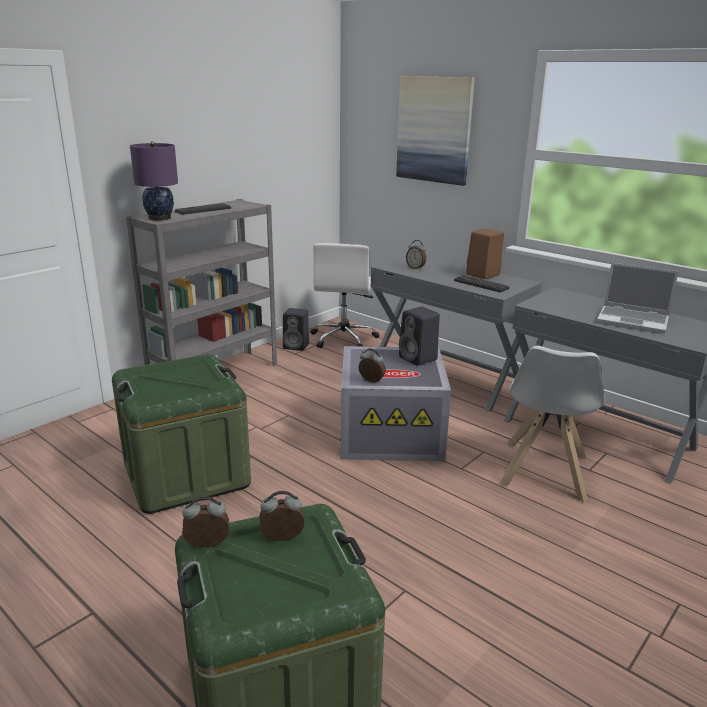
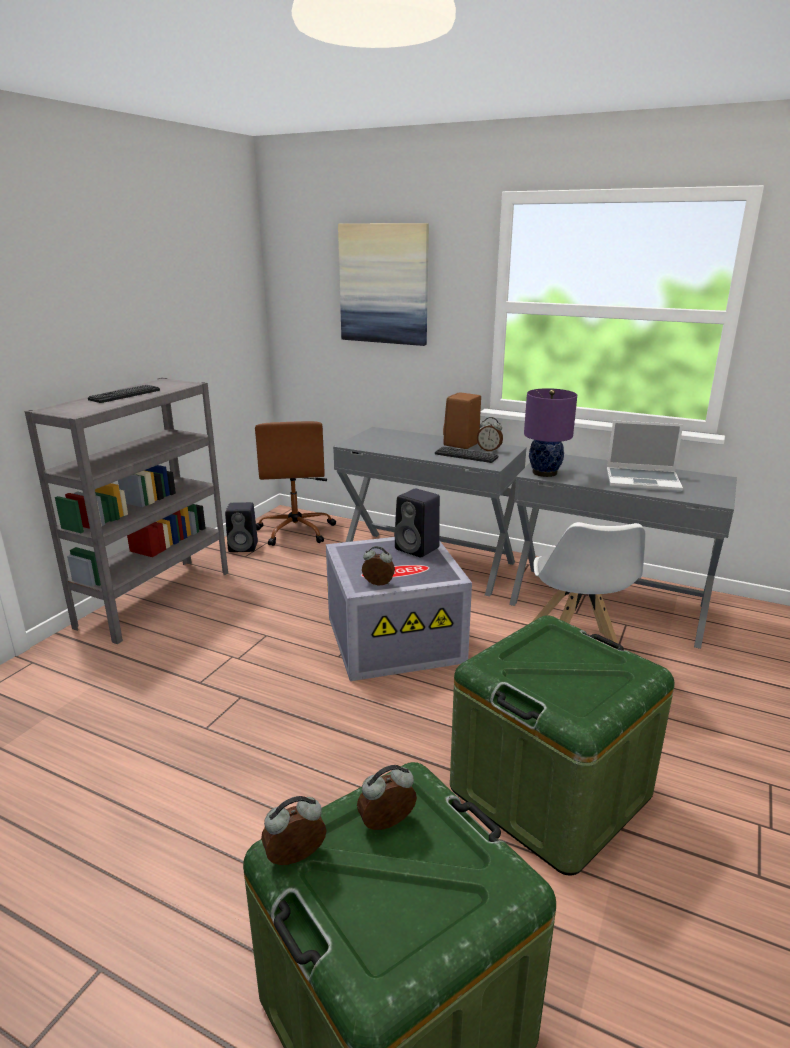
camera: 15 degrees left, 0 degrees up
green storage box [112,354,251,514] -> green storage box moved to [450,615,675,876]
purple table lamp [130,141,178,221] -> purple table lamp moved to [524,388,577,477]
white office chair [310,243,379,348] -> brown office chair [255,421,336,546]
alarm clock [406,240,426,270] -> alarm clock moved to [477,417,503,452]

